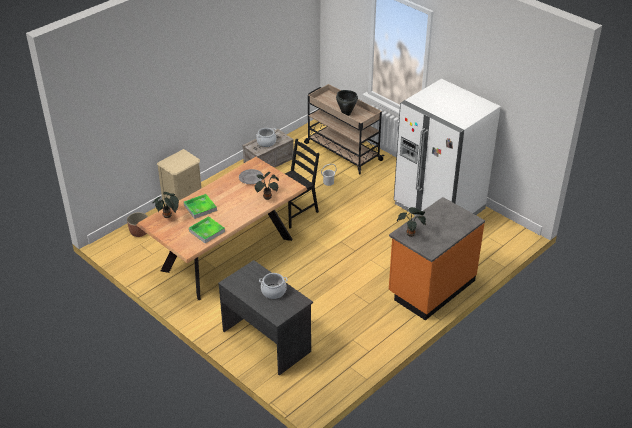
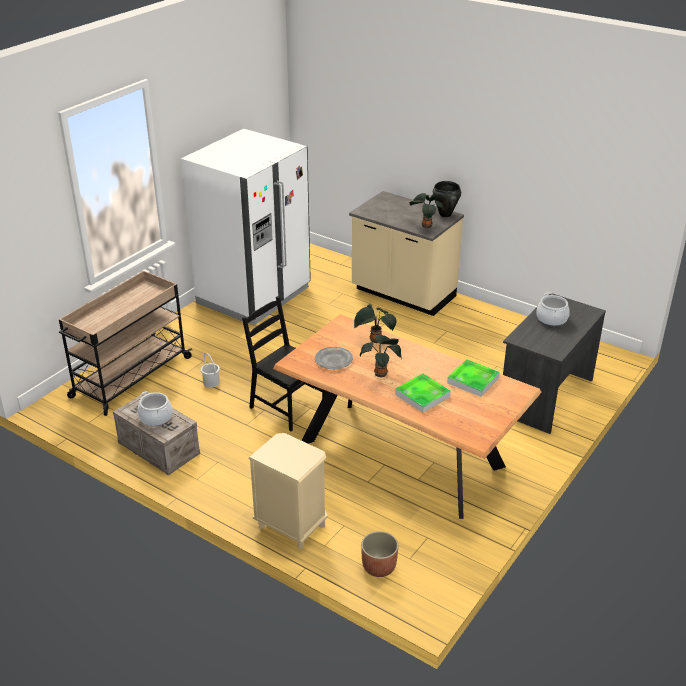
camera: 100 degrees left, 5 degrees down
potted plant [153,192,179,218] -> potted plant moved to [360,335,402,377]
black cooking pot [336,90,358,116] -> black cooking pot moved to [433,181,461,217]
orange counter [389,197,485,320] -> beige counter [349,191,464,316]

